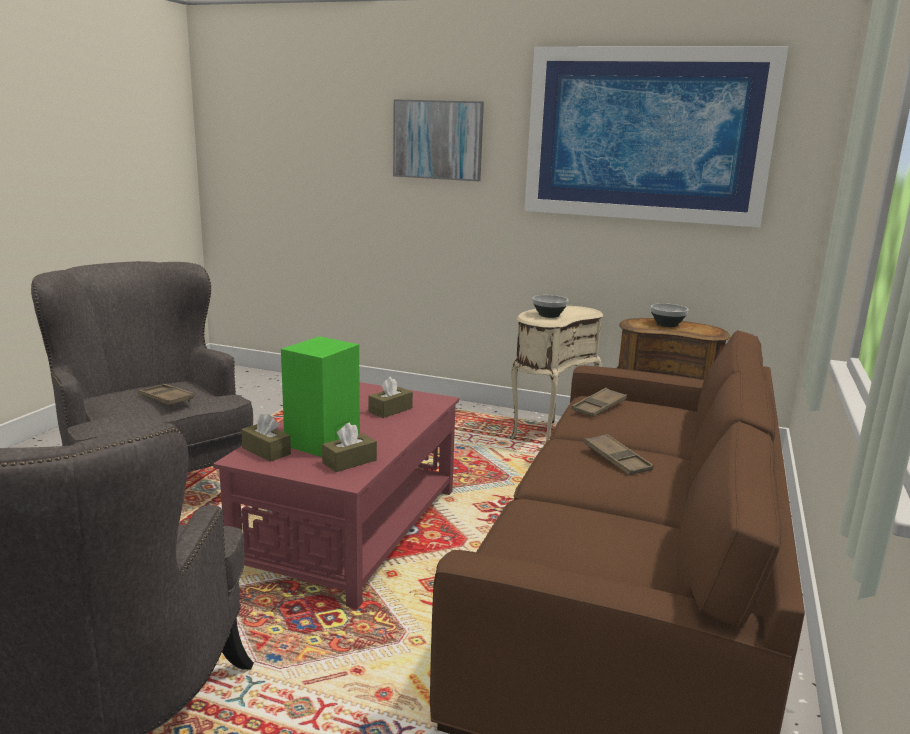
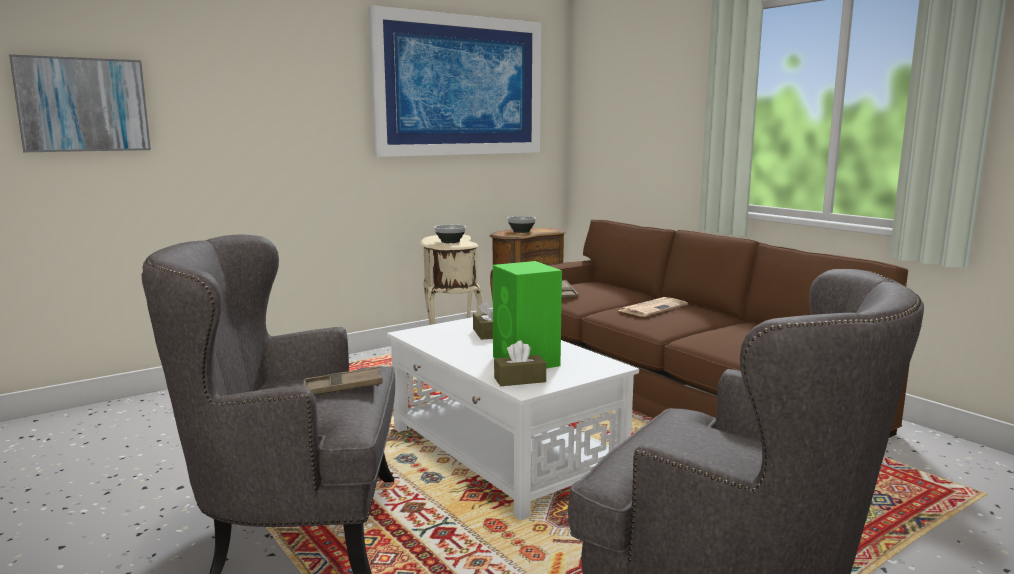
camera: 55 degrees left, 5 degrees down
red coffee table [213,382,459,609] -> white coffee table [387,317,639,521]
brown tissue box [322,423,377,472] -> none
picture [393,99,484,181] -> picture moved to [9,54,151,152]
brown tray [584,434,653,475] -> newspaper [618,297,688,317]

